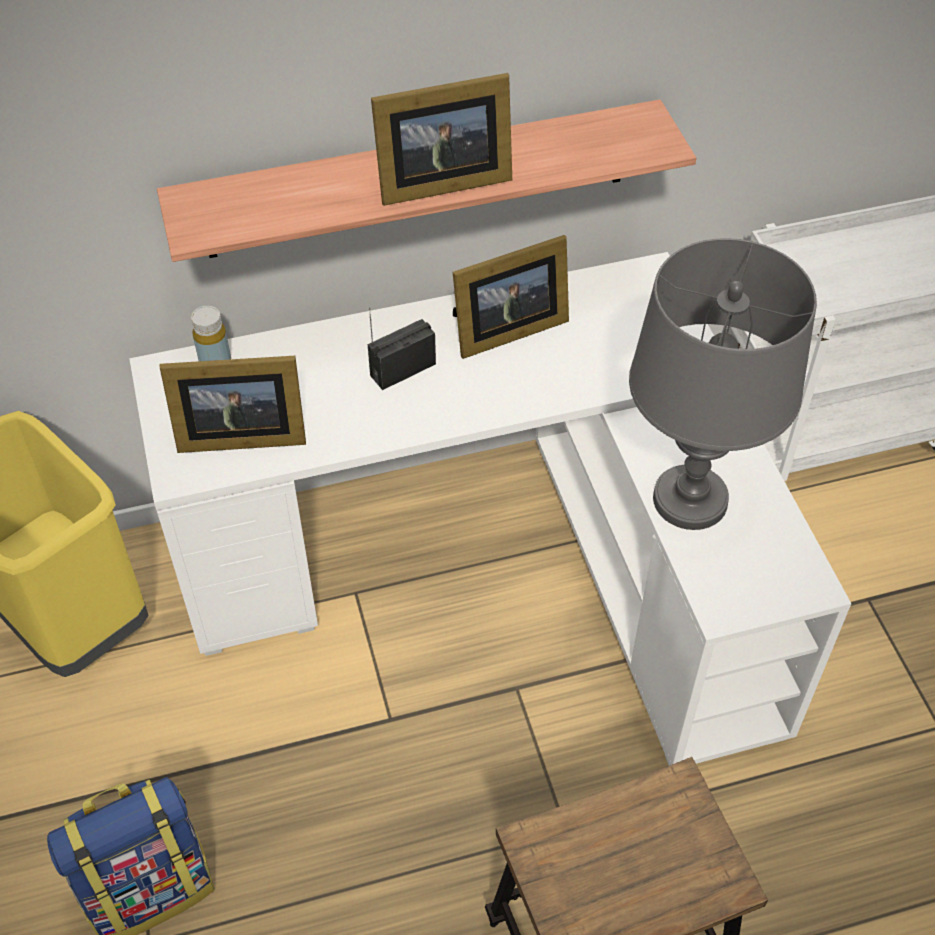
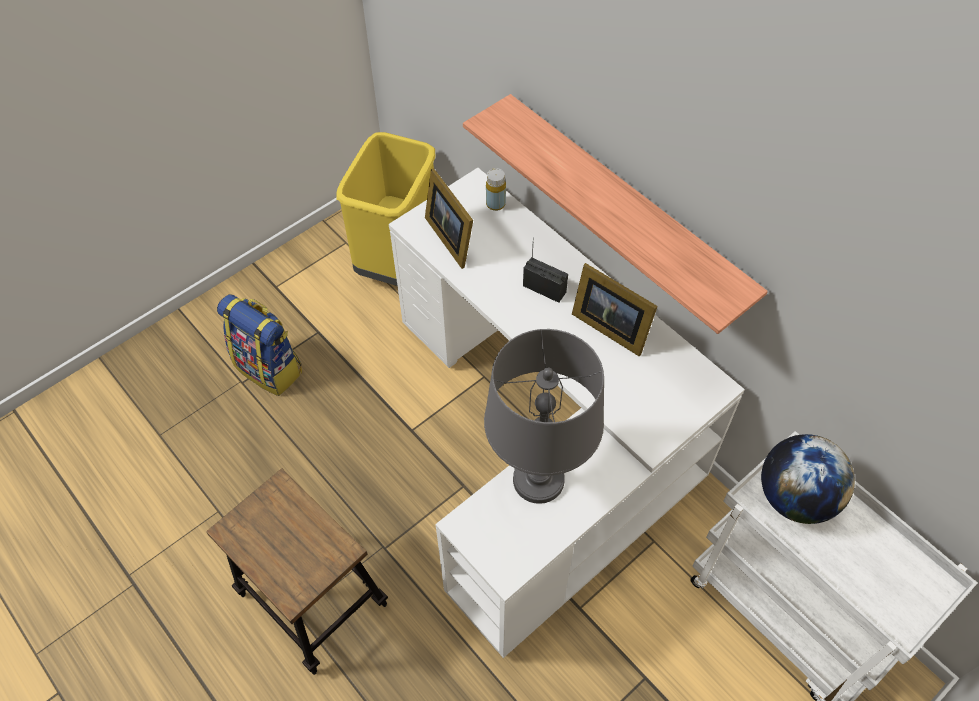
camera: 65 degrees right, 5 degrees up
picture frame [371,73,512,206] -> none
none -> globe [761,434,855,524]

